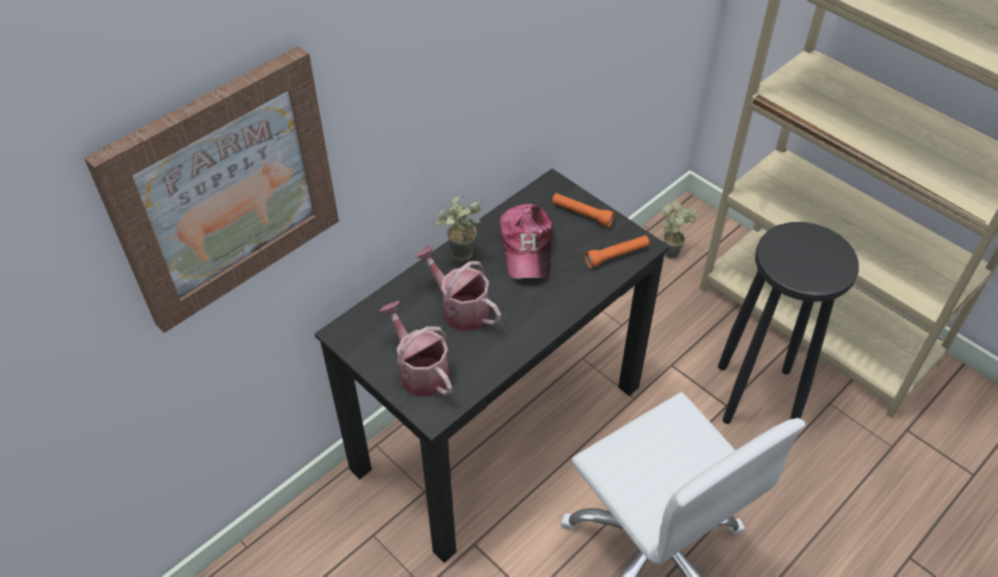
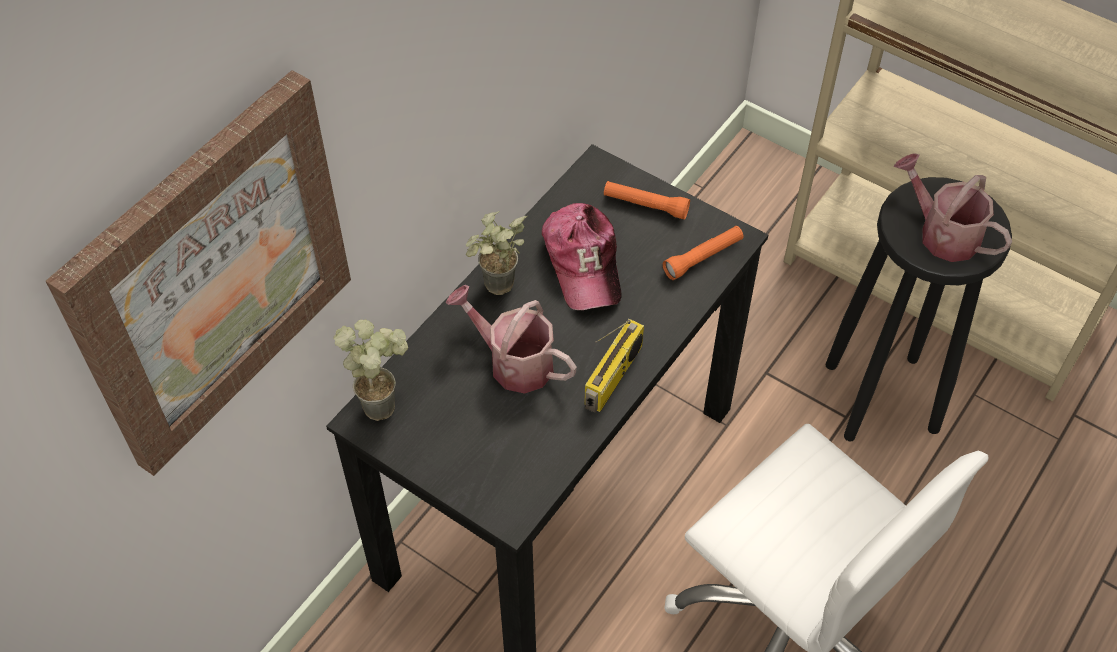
camera: 10 degrees left, 5 degrees up
watering can [380,301,452,396] -> watering can moved to [893,153,1012,262]
potted plant [662,202,697,259] -> potted plant moved to [333,320,408,421]
none -> radio [584,319,644,413]

